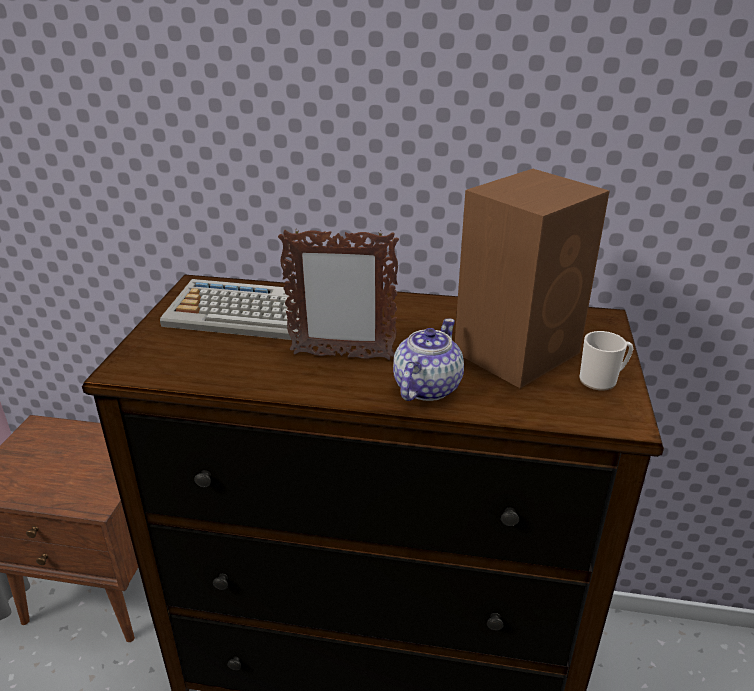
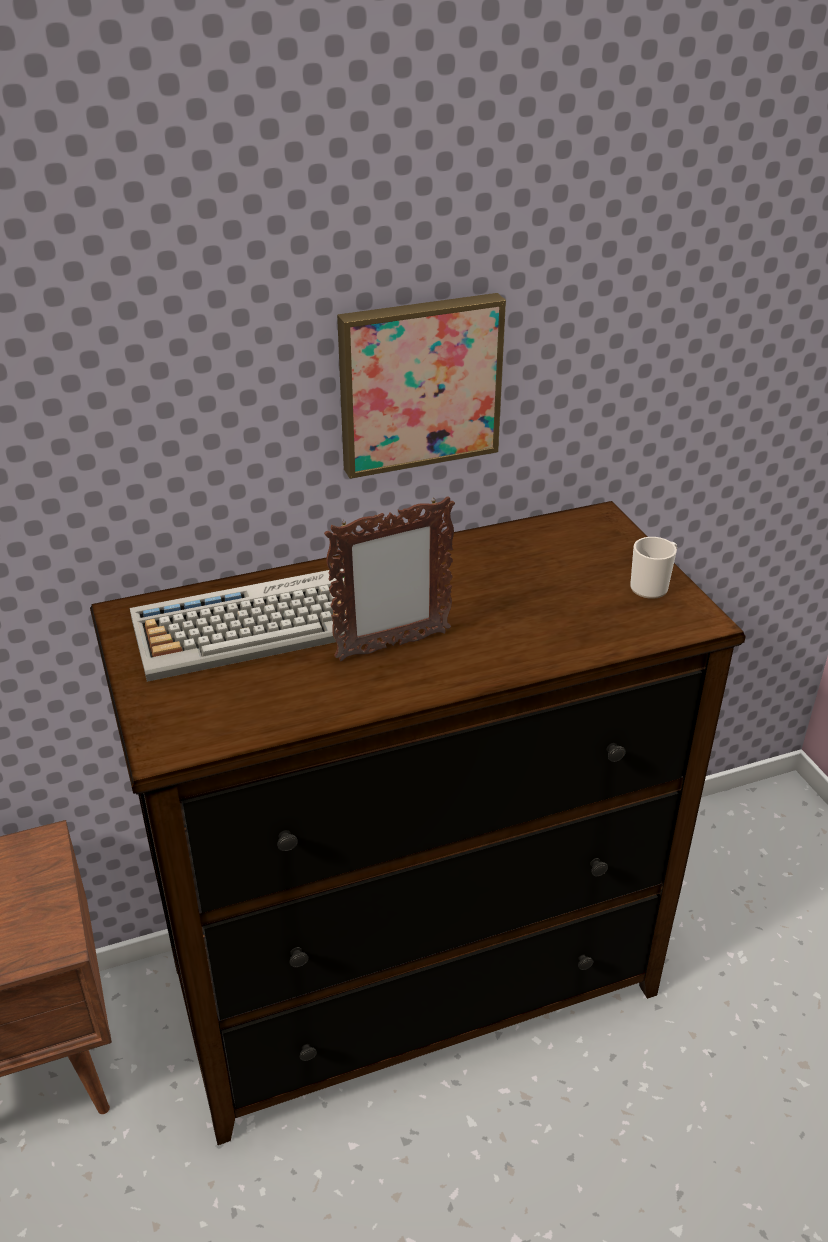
camera: 30 degrees left, 5 degrees up
teapot [393,318,464,401] -> none
brown speaker [455,169,610,388] -> none
none -> picture [337,293,506,479]

